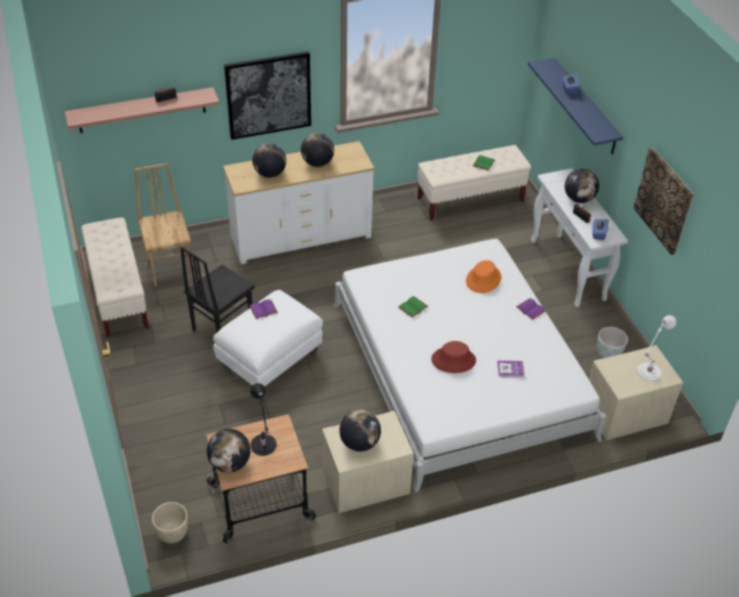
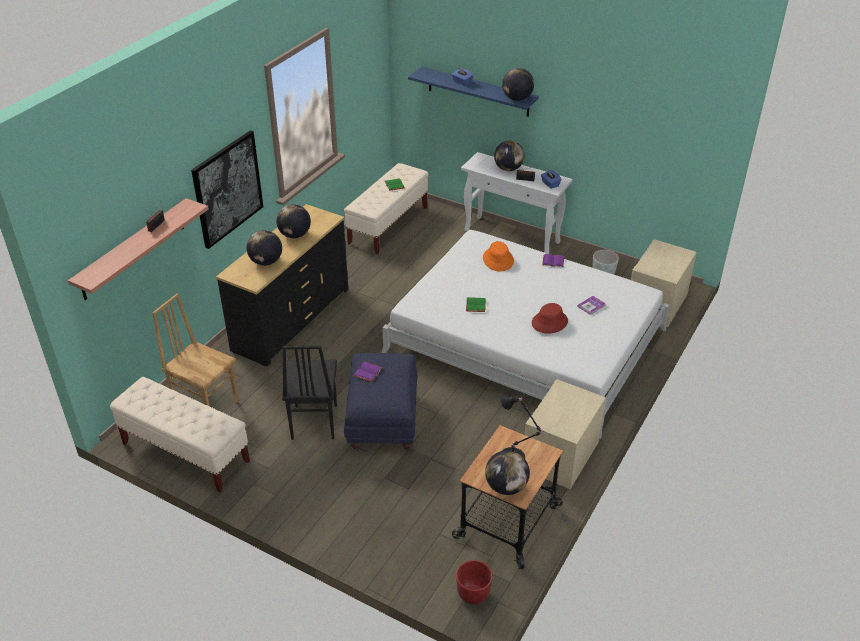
camera: 40 degrees left, 5 degrees down
beige planter [152,502,188,543] -> red planter [456,560,493,604]
white ottoman [213,290,323,387] -> blue ottoman [344,353,417,450]
white dresser [223,141,374,264] -> black dresser [216,204,348,367]
globe [339,410,381,452] -> globe moved to [502,68,534,101]
picture [633,148,694,255] -> none
white table lamp [637,315,676,381] -> none

